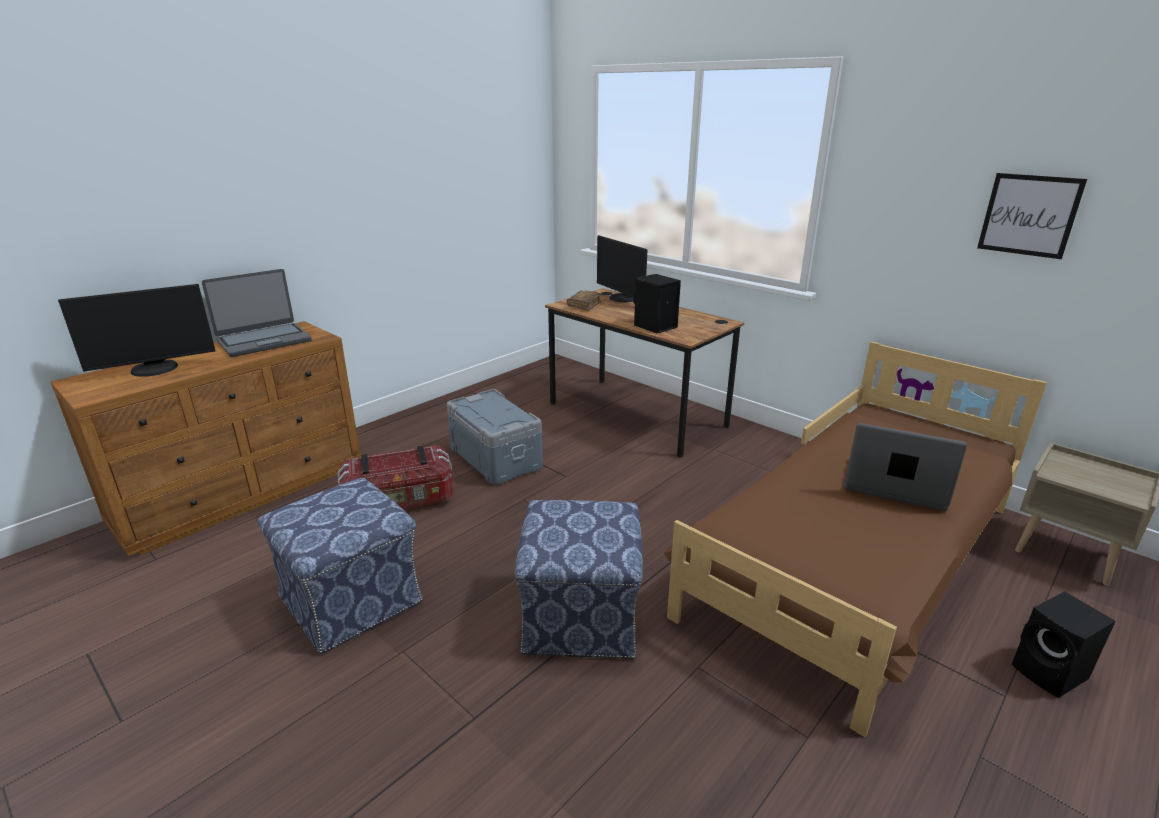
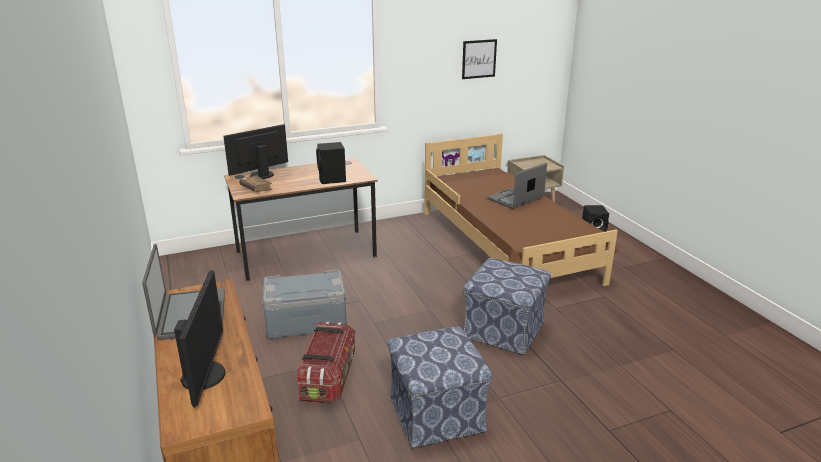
camera: 65 degrees left, 0 degrees up
monitor [597,235,647,302] -> monitor turned 150 degrees clockwise [223,124,288,179]

